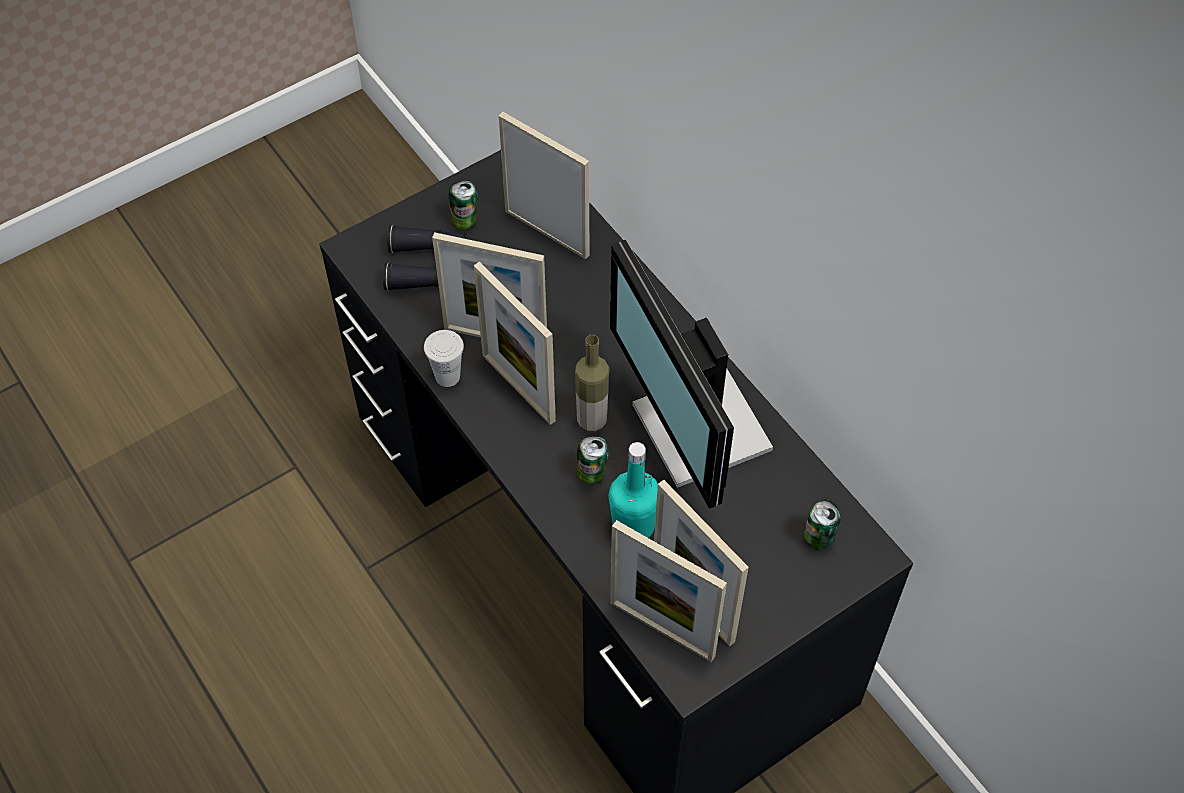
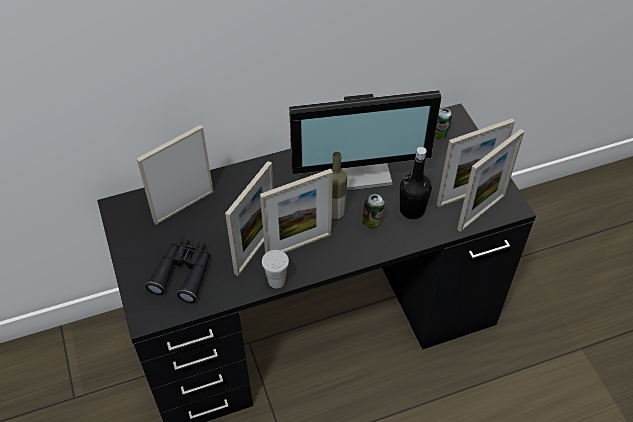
camera: 75 degrees left, 5 degrees down
can [448,180,478,230] -> none
turquoise bottle [609,442,658,538] -> black bottle [400,147,432,219]

